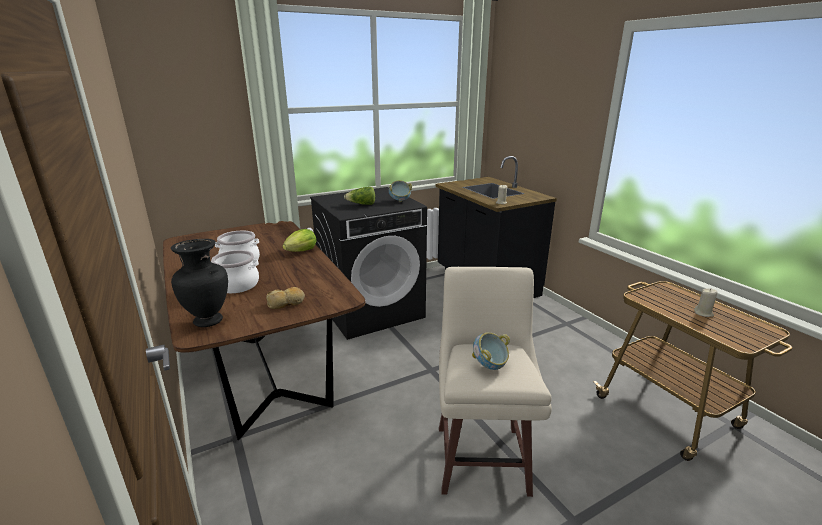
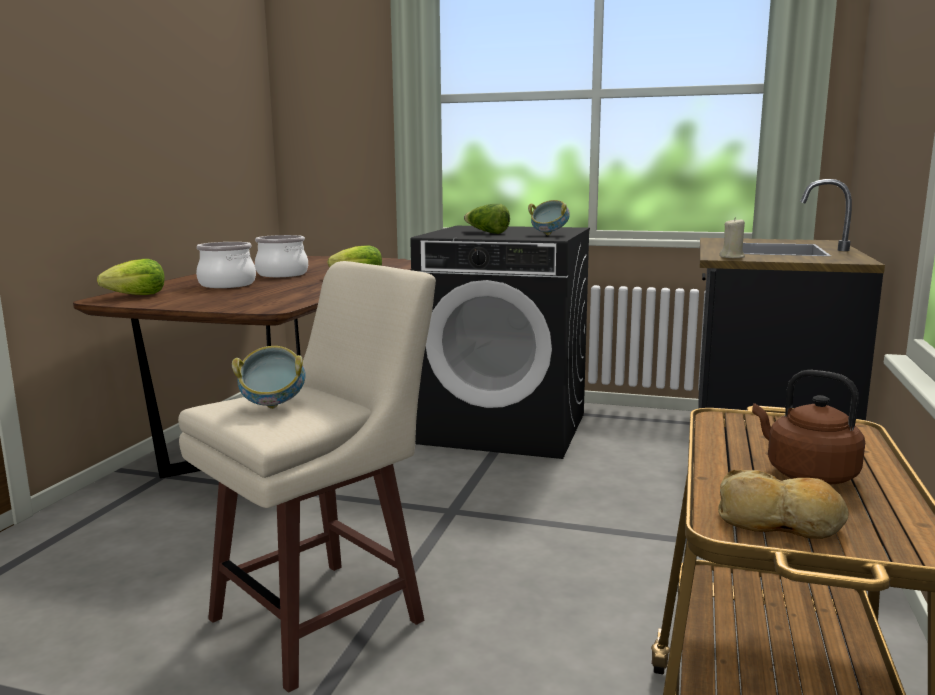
camera: 45 degrees right, 10 degrees down
black vase [171,239,228,327] -> lettuce [97,259,165,295]
bread [266,287,305,309] -> bread moved to [718,470,848,539]
beige candle [694,288,717,317] -> brown kettle [752,370,865,484]

